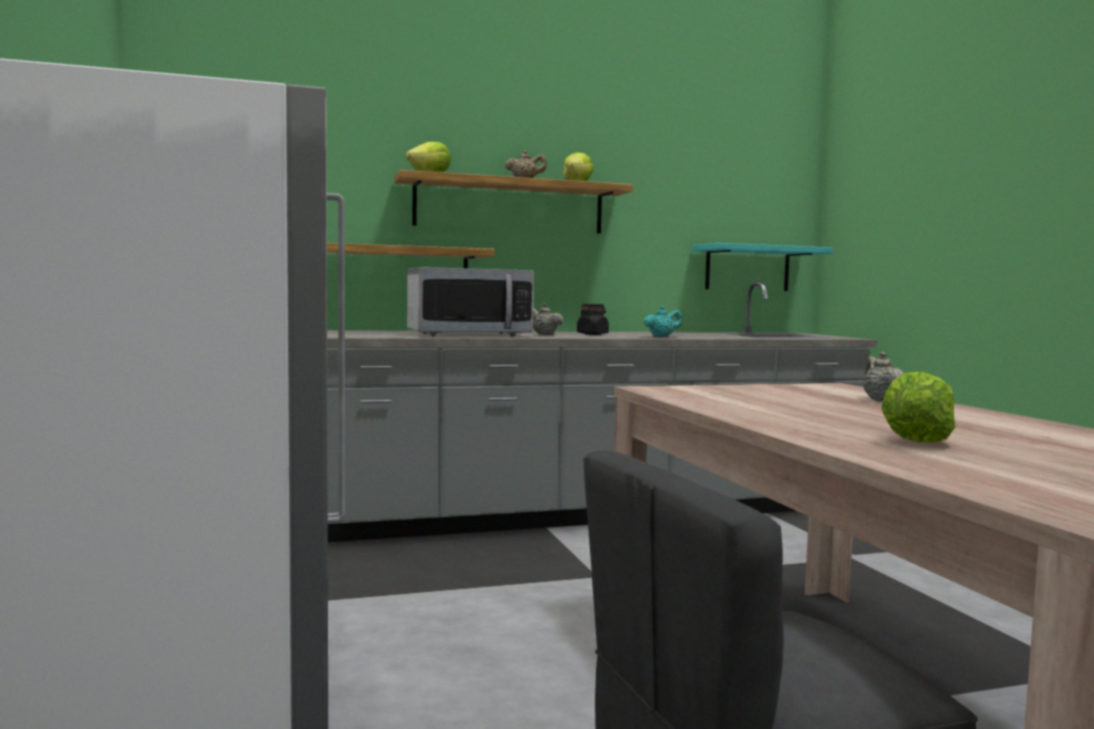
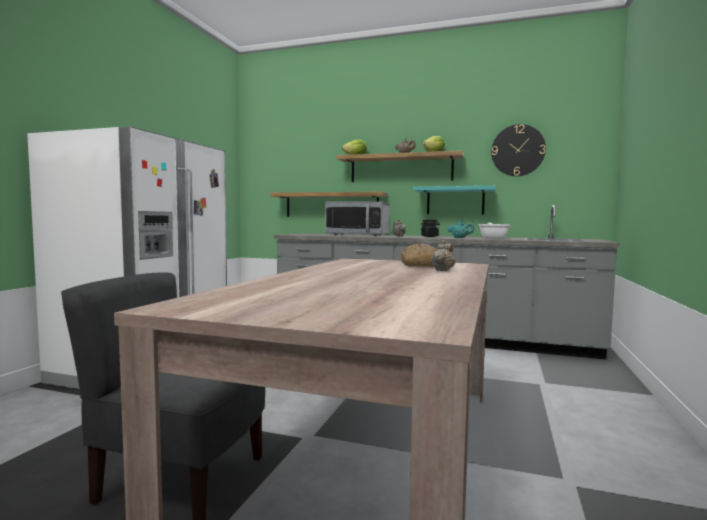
camera: 35 degrees right, 0 degrees up
turquoise shelf [692,243,833,291] -> turquoise shelf moved to [413,186,495,214]
lettuce [881,372,956,443] -> none
none -> bread [401,243,437,267]
none -> frying pan [478,223,511,239]
none -> wall clock [491,124,546,176]

